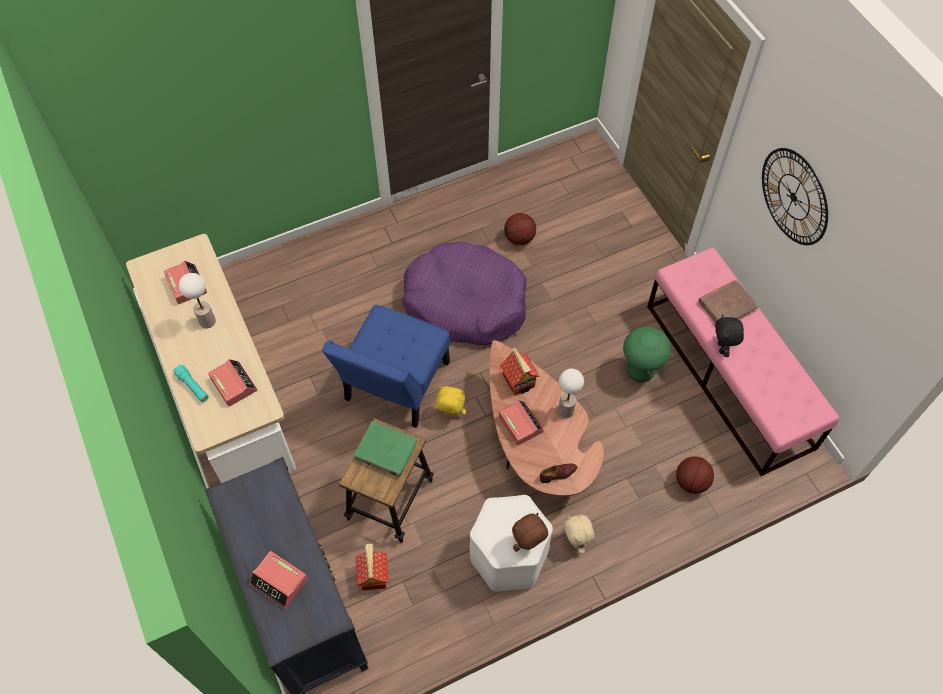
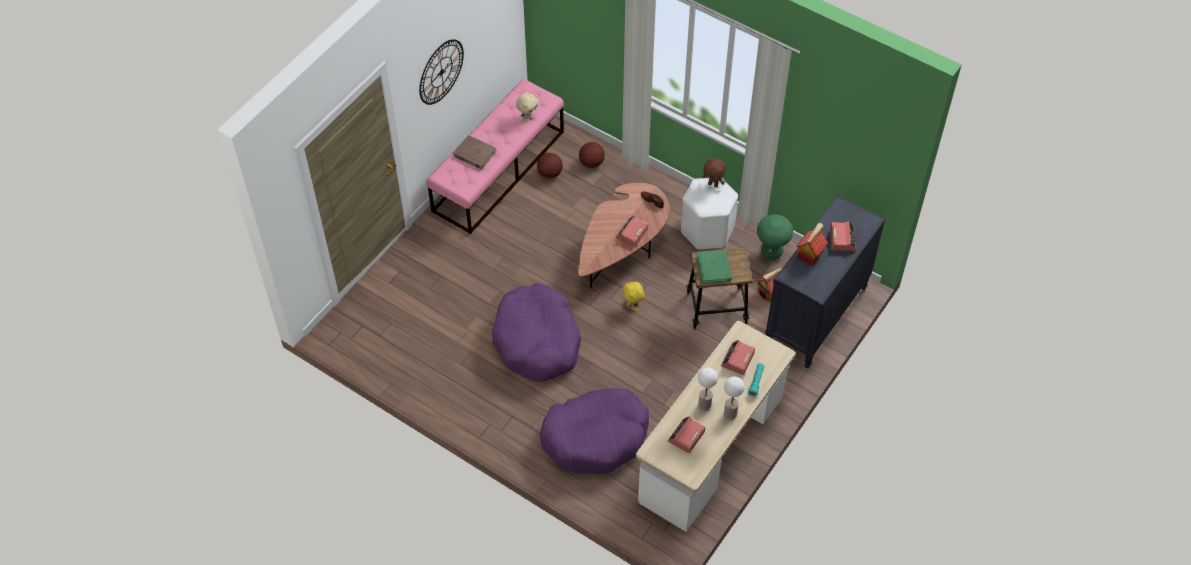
camera: 120 degrees left, 5 degrees down
blue chair [322,305,450,428] -> none
toy house [500,347,539,395] -> toy house moved to [796,223,828,265]
basketball [504,213,536,245] -> basketball moved to [537,153,563,179]
table lamp [558,369,584,418] -> table lamp moved to [724,376,744,420]
beige plush toy [564,515,595,554] -> beige plush toy moved to [516,93,539,122]
green stool [623,326,671,383] -> green stool moved to [757,214,793,260]
black plush toy [715,314,744,357] -> none
none -> purple dog bed [540,388,649,474]

